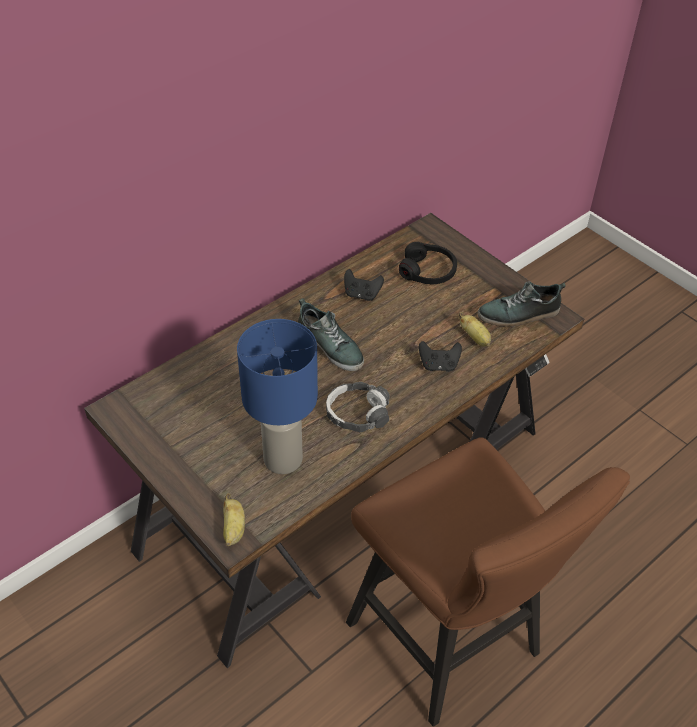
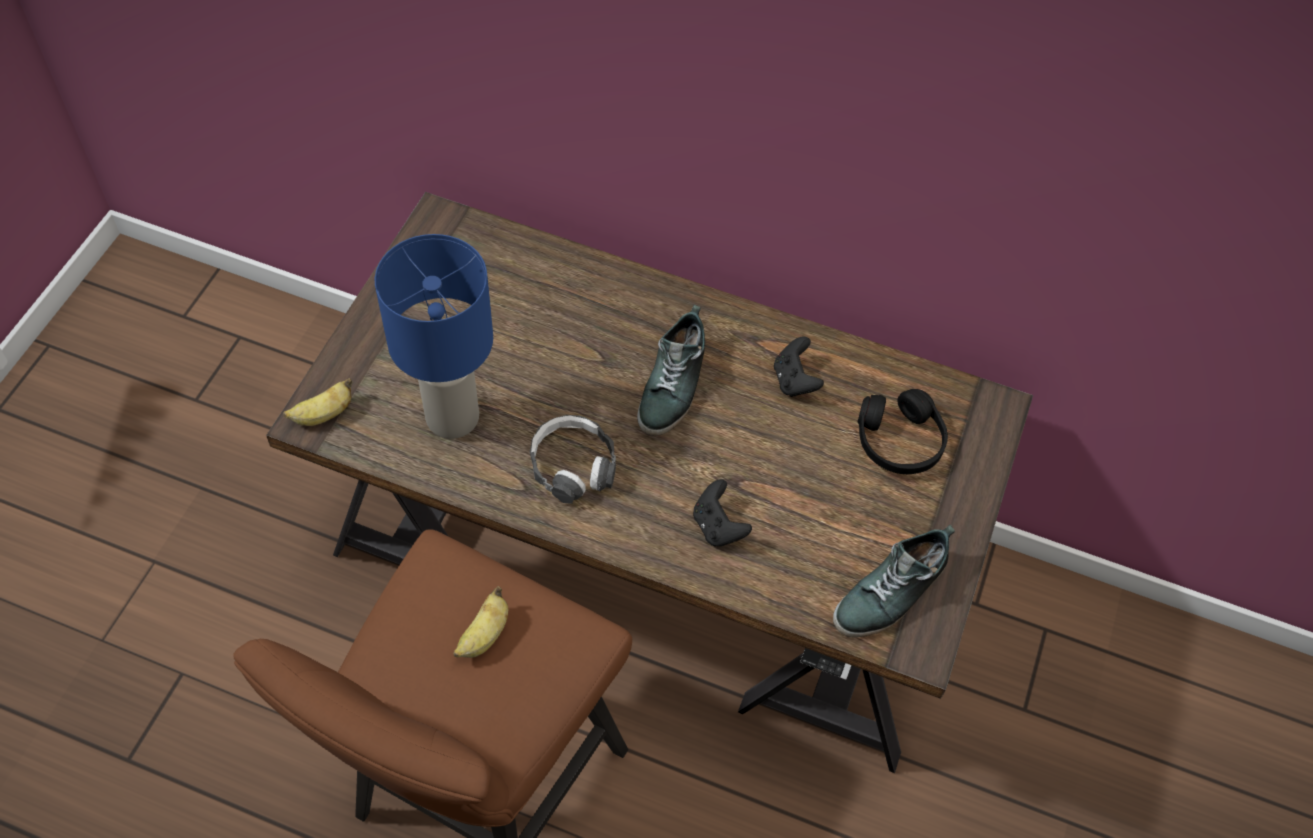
camera: 60 degrees right, 10 degrees up
banana [458,312,491,347] -> banana moved to [453,586,508,658]
shoe [478,281,566,327] -> shoe turned 90 degrees counterclockwise [833,525,955,637]

